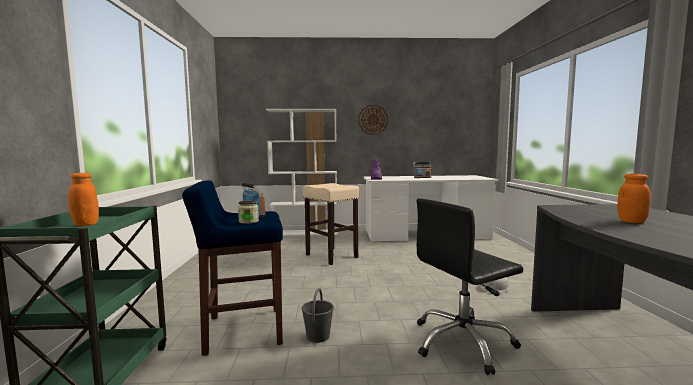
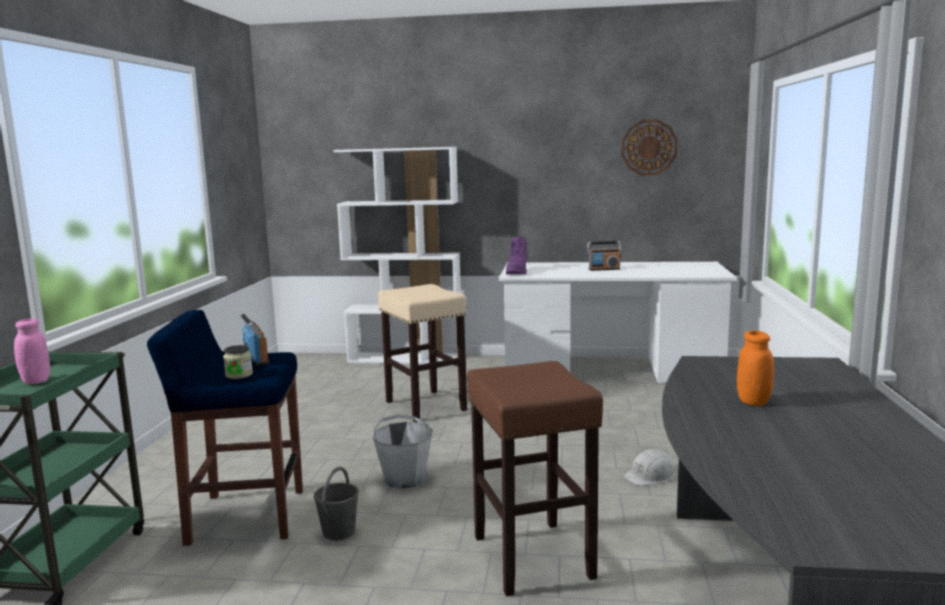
camera: 10 degrees right, 5 degrees up
orange jar [68,173,99,226] -> pink jar [14,318,50,384]
wall clock [358,105,388,135] -> wall clock moved to [622,120,678,175]
black office chair [417,198,523,375] -> brown stool [467,361,603,596]
none -> grey bucket [373,414,433,489]

